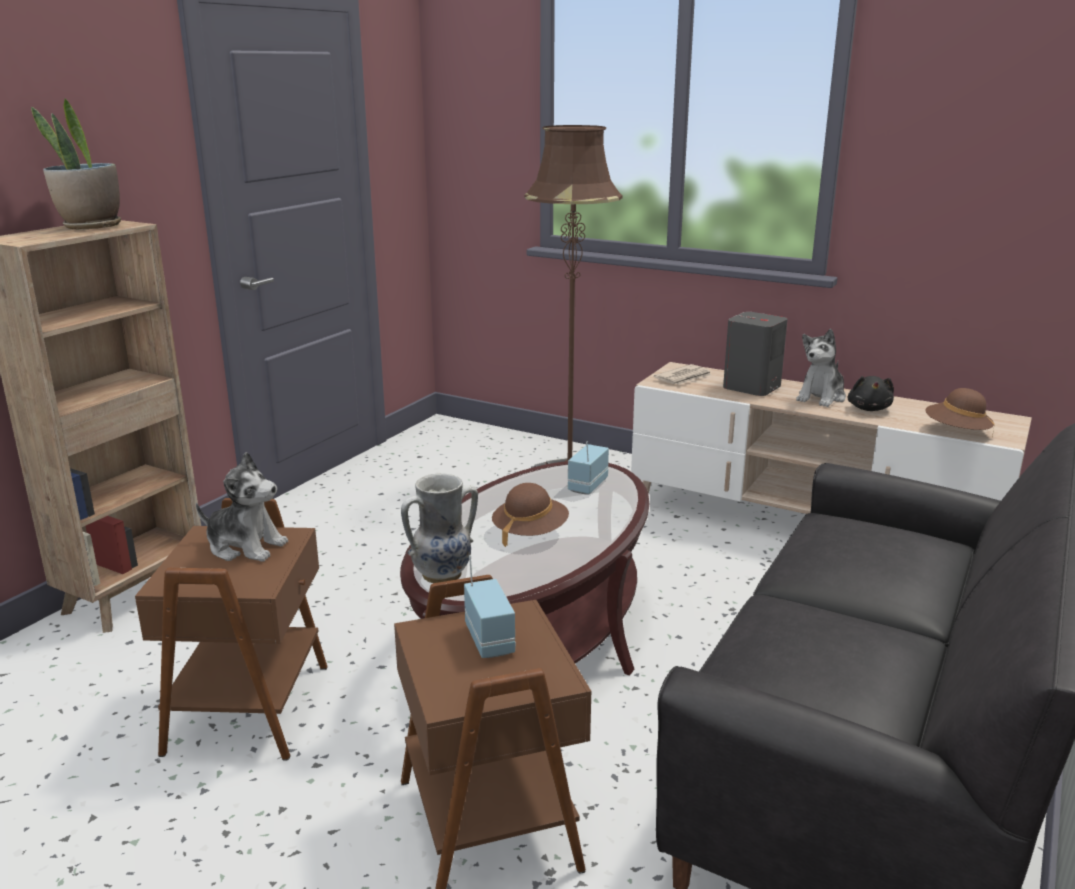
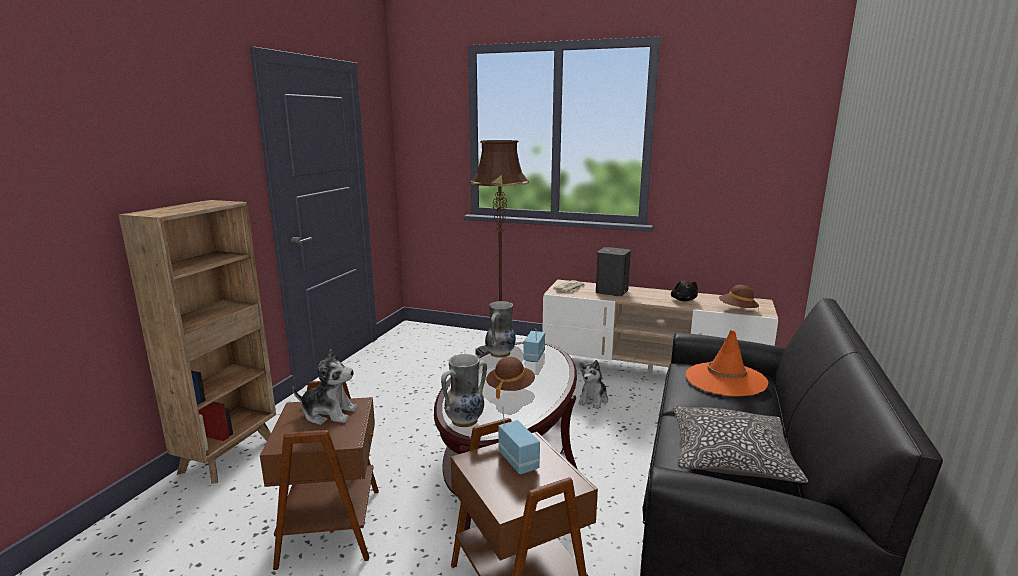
camera: 10 degrees left, 5 degrees down
potted plant [31,99,121,229] -> none
plush toy [796,329,846,407] -> plush toy moved to [578,360,608,409]
none -> vase [485,301,516,358]
none -> pillow [673,406,808,483]
none -> orange hat [685,330,768,397]

